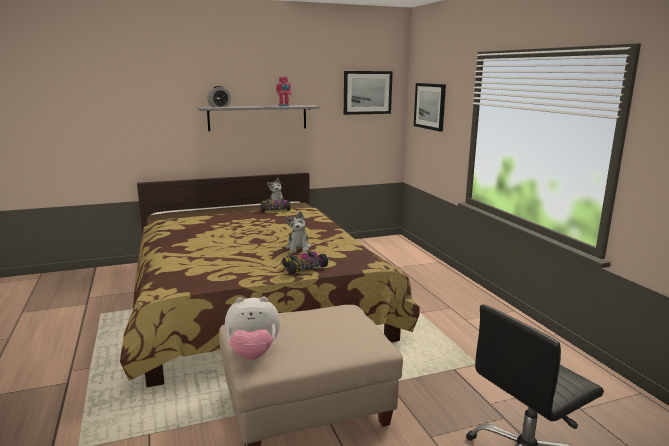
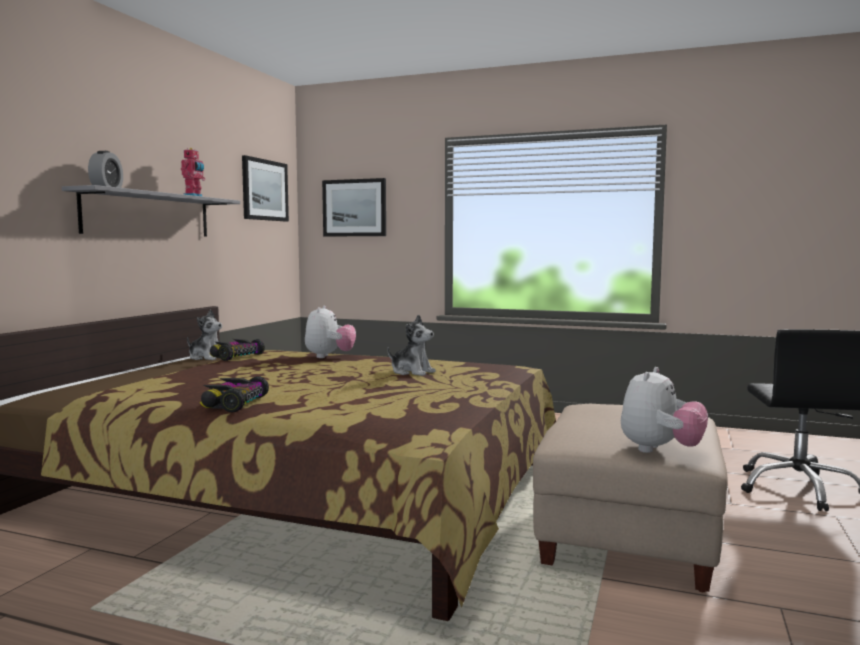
camera: 50 degrees left, 10 degrees down
toy car [282,250,328,274] -> toy car moved to [200,376,269,413]
none -> plush toy [305,305,356,358]

